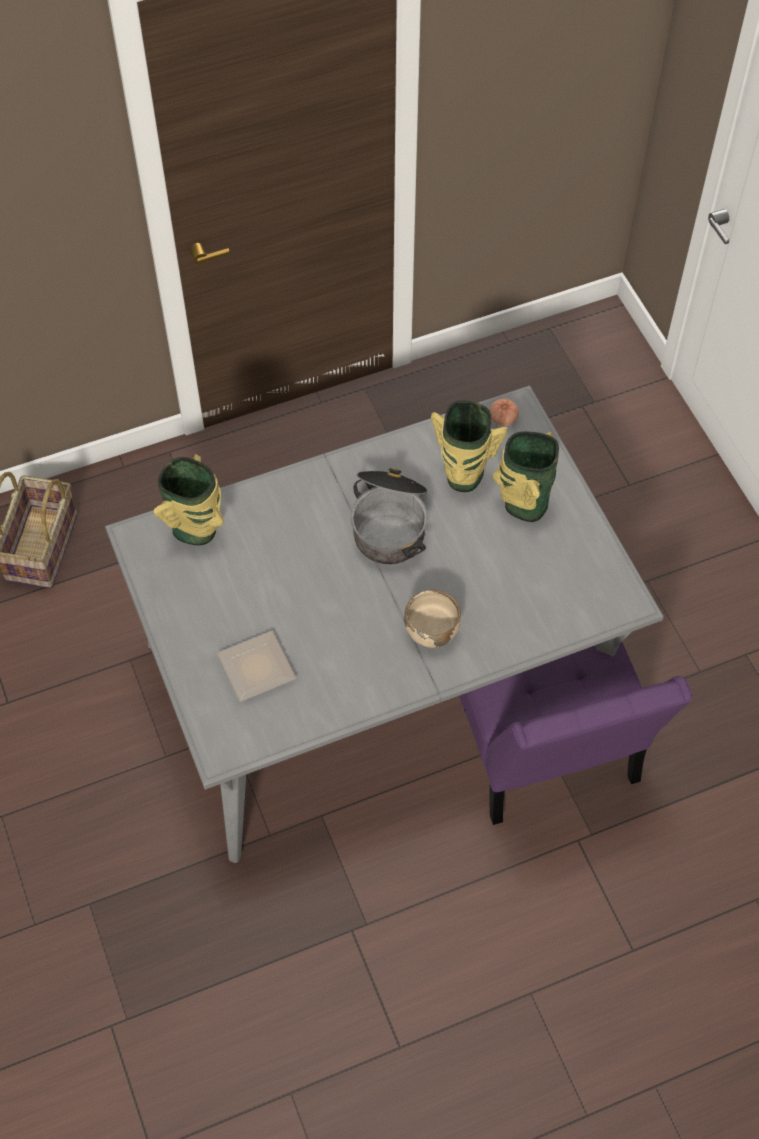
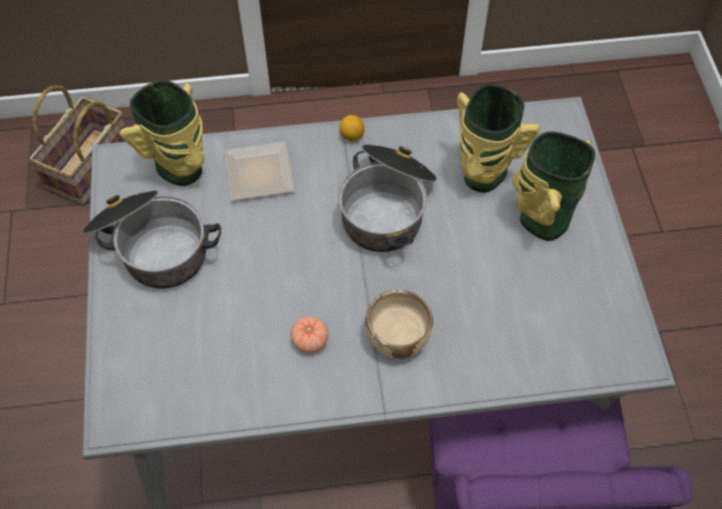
camera: 15 degrees right, 0 degrees up
plate [217,631,296,702] -> plate moved to [225,142,295,201]
tomato [489,399,519,426] -> tomato moved to [291,316,329,353]
none -> cooking pot [82,190,221,289]
none -> lemon [339,115,365,141]

